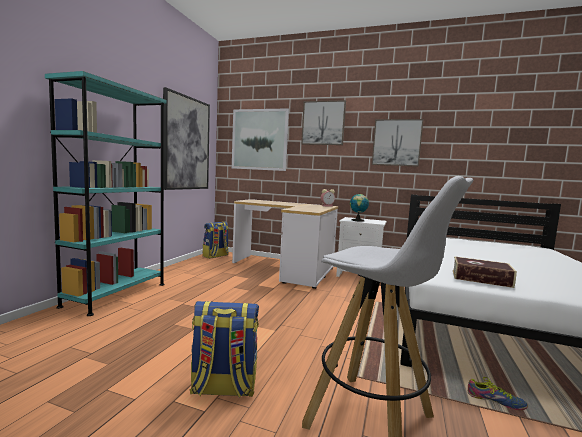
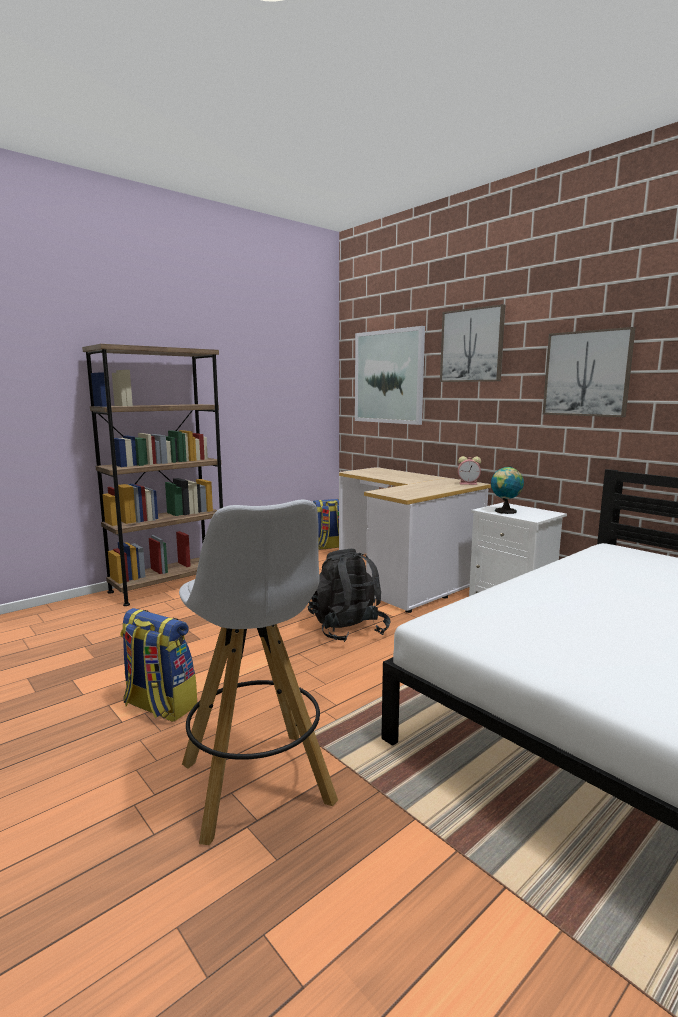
camera: 30 degrees right, 5 degrees up
turquoise bookcase [45,71,167,316] -> brown bookcase [82,344,223,606]
picture [163,87,210,190] -> none
book [453,256,517,288] -> none
shoe [468,377,528,410] -> none
none -> black backpack [308,549,390,642]

